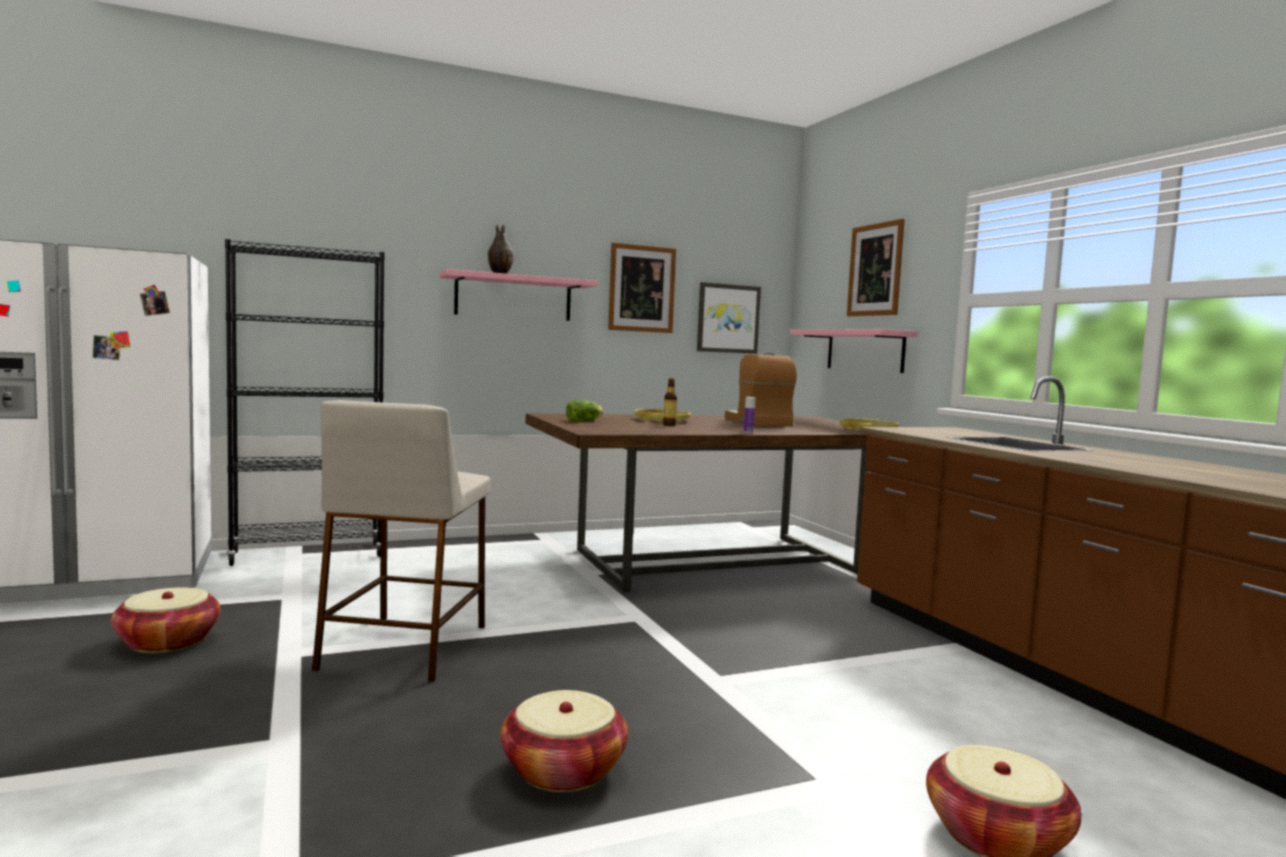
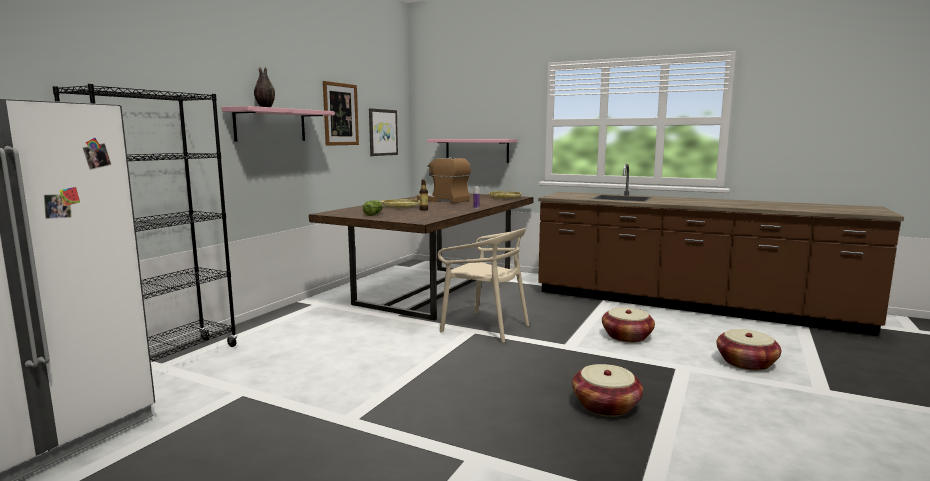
camera: 40 degrees left, 5 degrees up
basket [111,587,220,653] -> basket moved to [602,307,655,343]
beige stool [312,400,491,682] -> none
picture [847,219,905,316] -> none
none -> beige chair [437,228,529,343]

